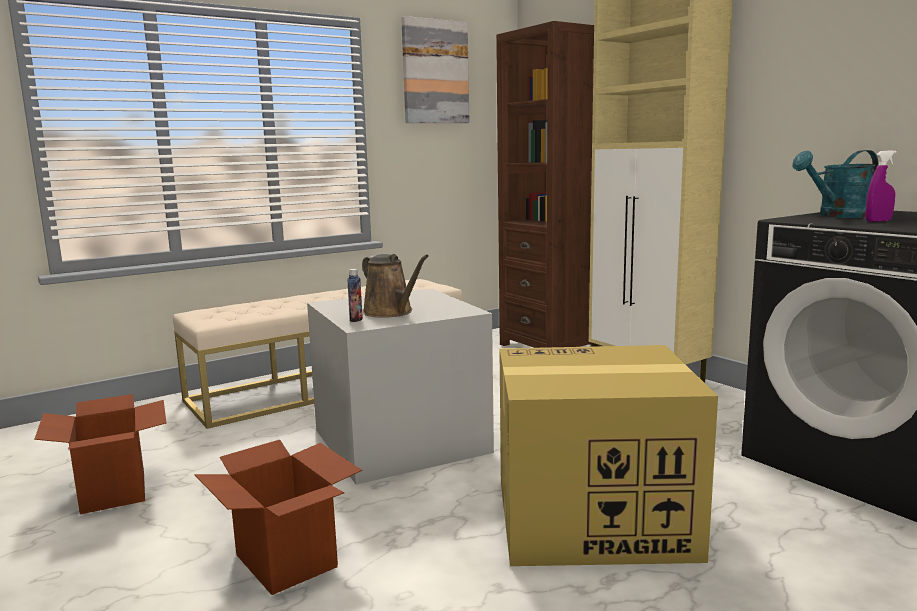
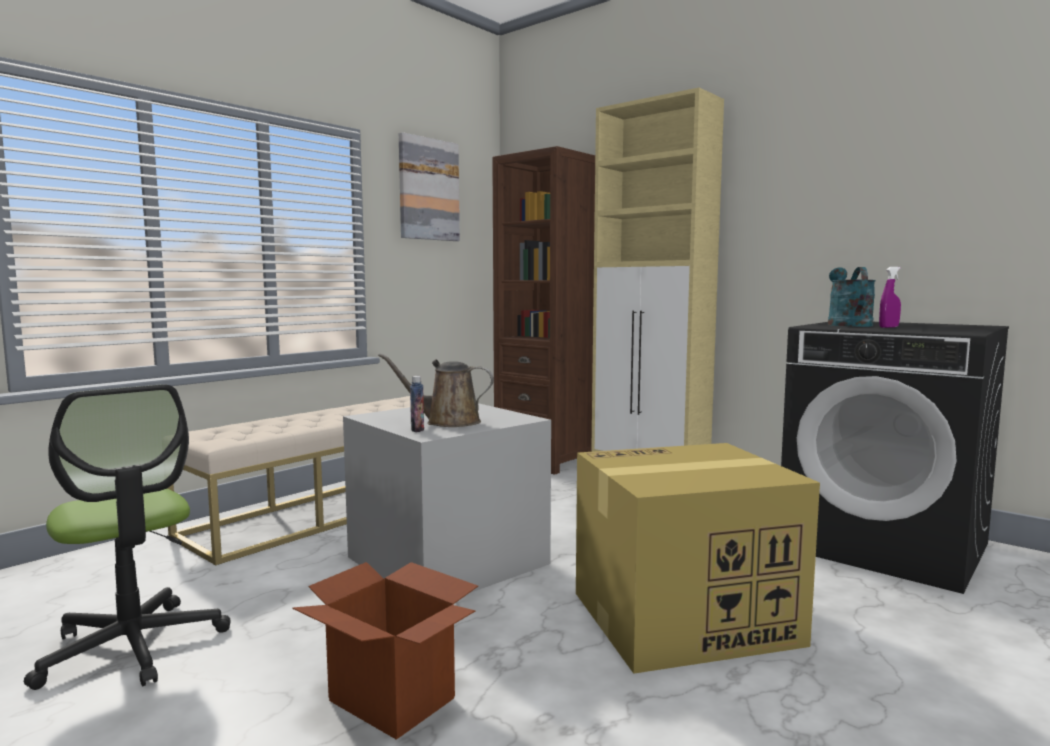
camera: 15 degrees left, 5 degrees down
cardboard box [34,394,166,514] -> office chair [24,384,231,690]
brown watering can [362,254,429,318] -> brown watering can turned 150 degrees clockwise [378,354,494,427]
turquoise watering can [792,150,879,218] -> turquoise watering can turned 135 degrees clockwise [828,267,876,327]

